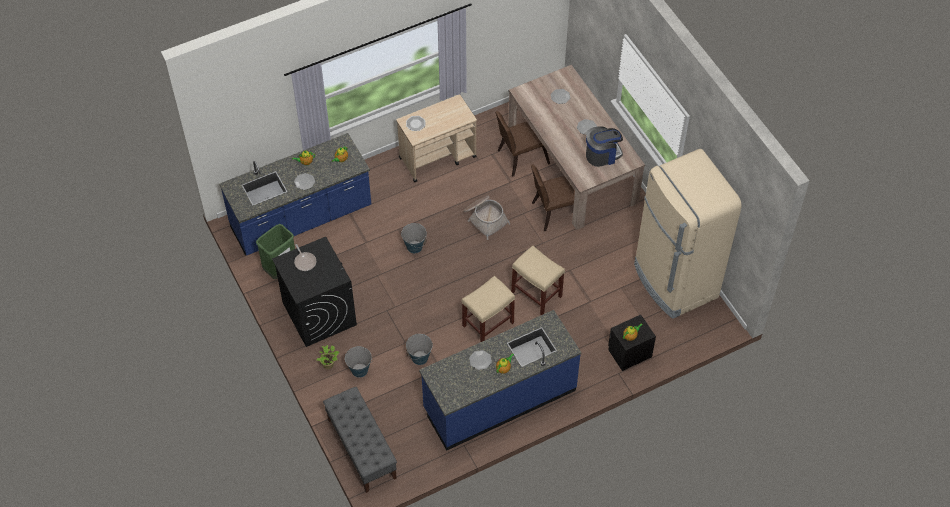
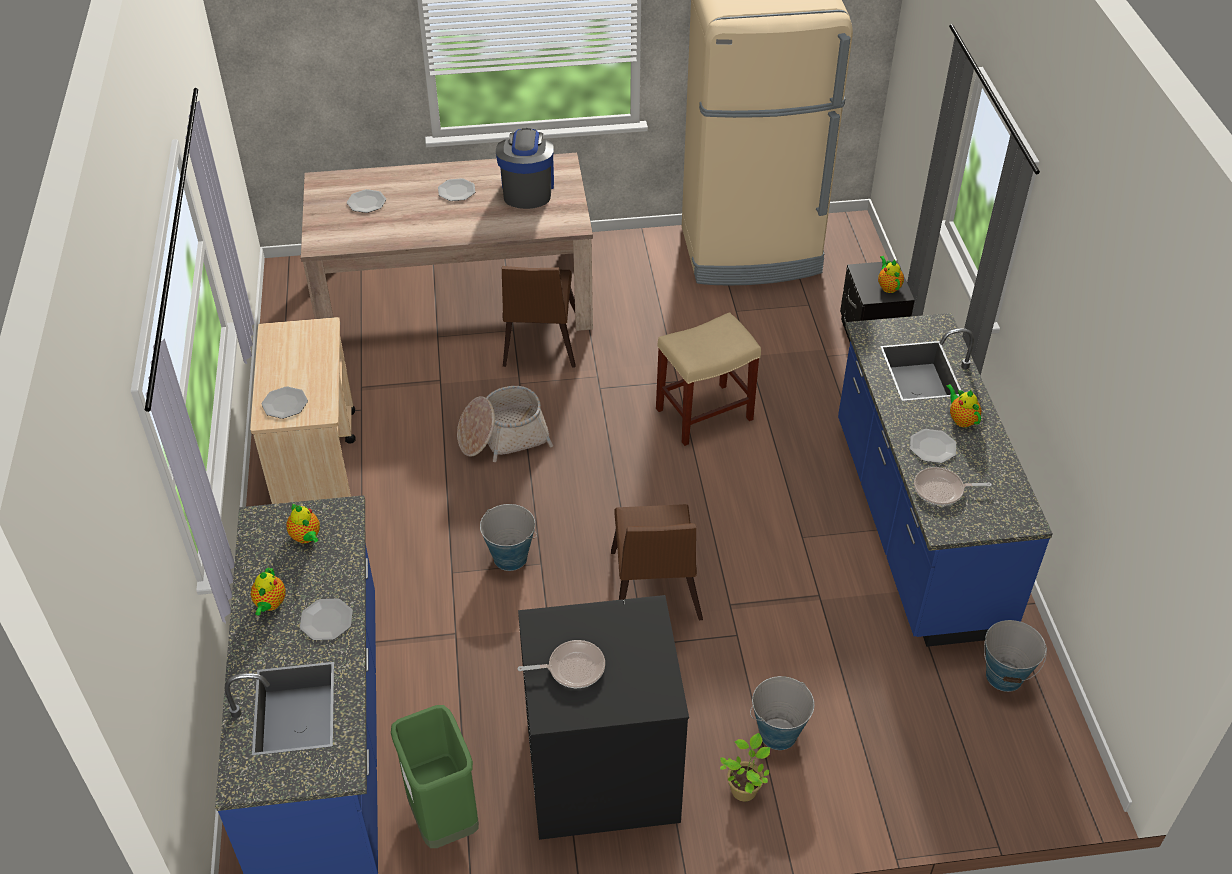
camera: 70 degrees left, 10 degrees down
grey bench [323,387,397,493] -> none
bucket [406,333,433,365] -> bucket moved to [984,620,1047,692]
beige stool [462,276,515,342] -> none
brown chair [495,111,550,177] -> brown chair moved to [611,504,703,620]
none -> frying pan [914,467,992,506]

